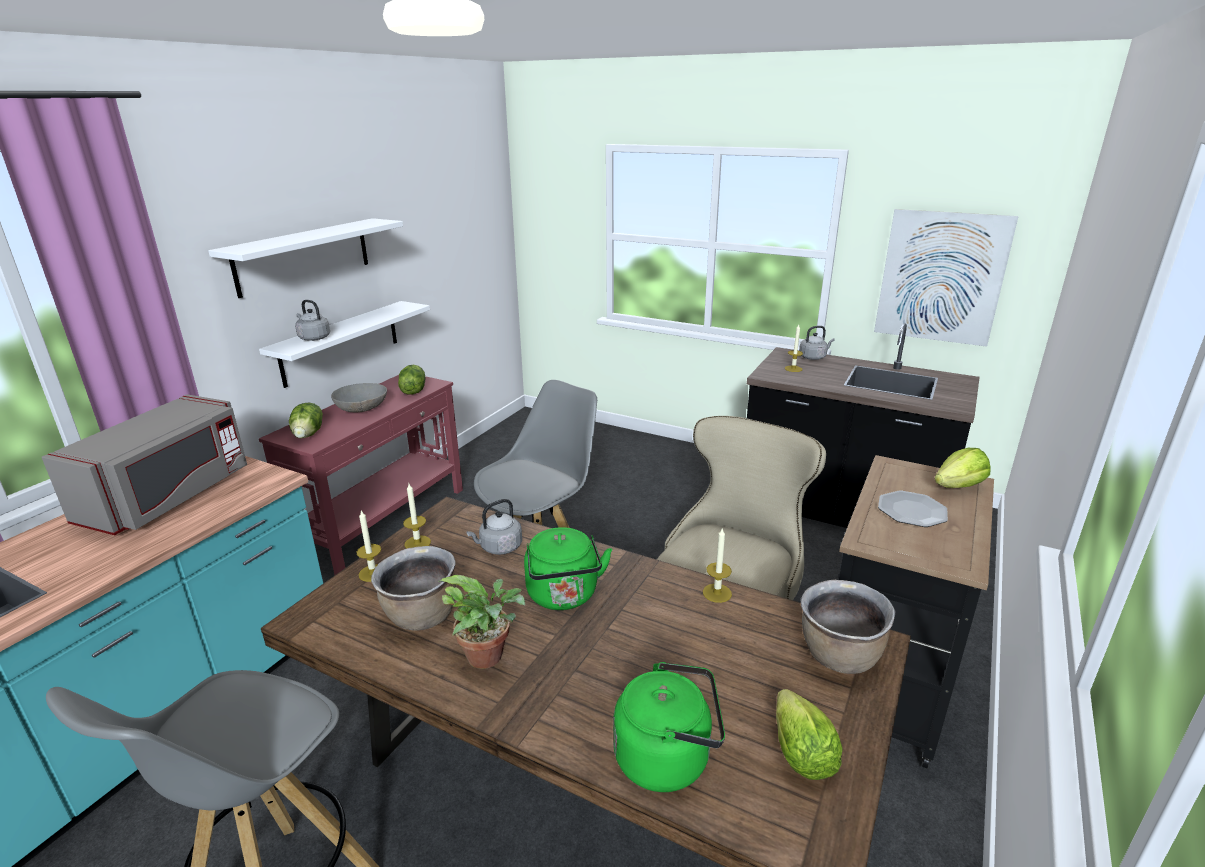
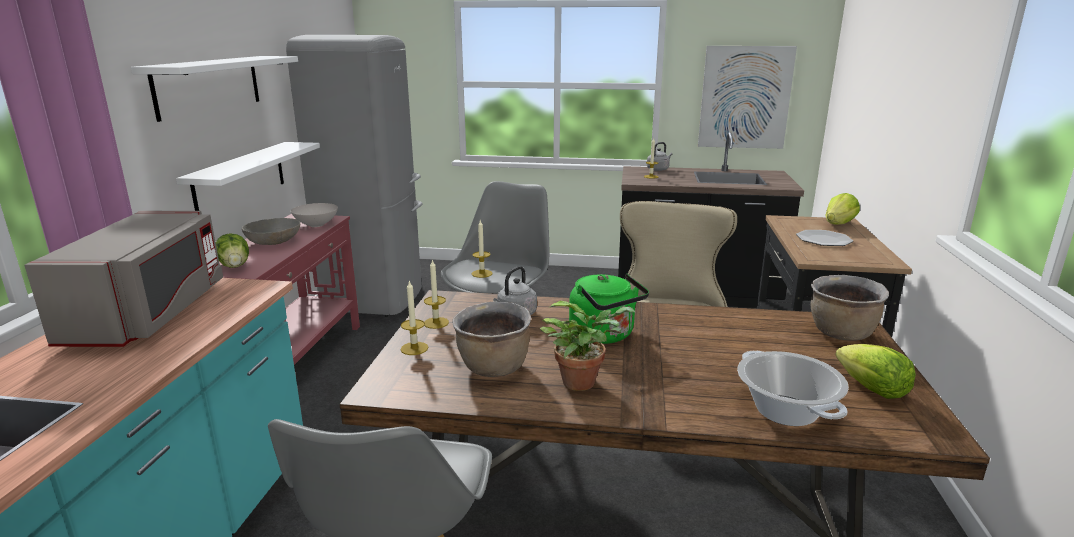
camera: 20 degrees left, 5 degrees down
grey kettle [295,300,330,341] -> none
lettuce [398,365,426,395] -> white bowl [291,203,338,227]
green kettle [613,662,725,792] -> cooking pot [737,350,849,426]
candle [703,527,732,603] -> candle moved to [472,220,493,278]
none -> grey fridge [286,35,422,317]

